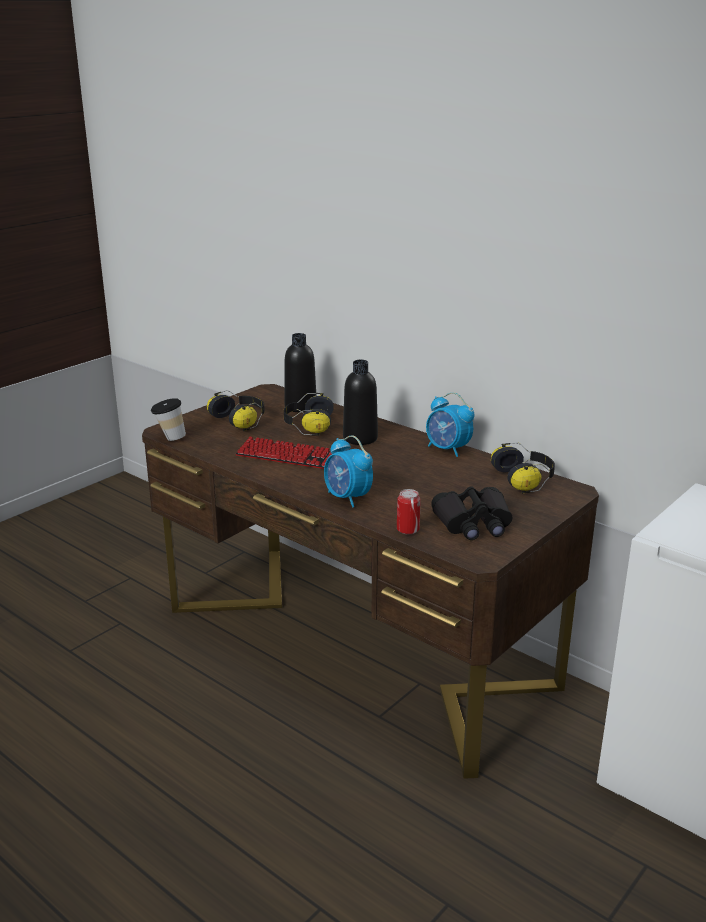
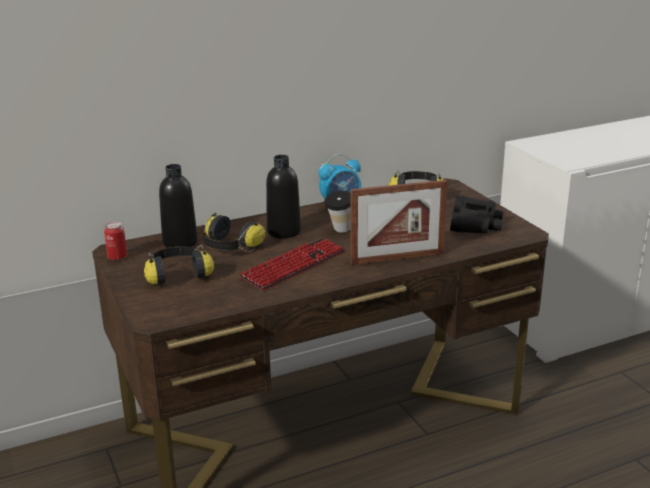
camera: 65 degrees left, 0 degrees up
cup [151,398,186,441] -> cup moved to [324,191,351,233]
alarm clock [324,435,373,507] -> picture frame [351,180,448,265]
can [397,489,420,535] -> can moved to [104,222,127,261]

